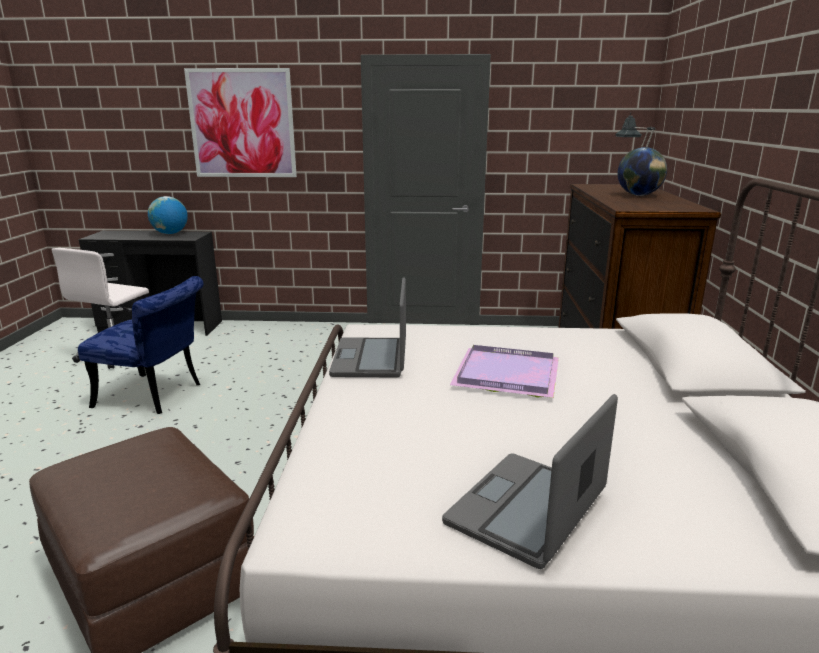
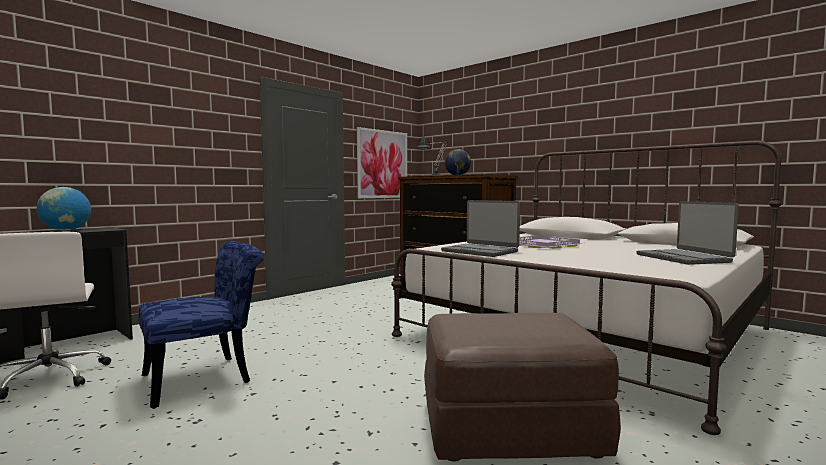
camera: 50 degrees left, 15 degrees down
picture [184,68,297,177] -> picture moved to [357,127,407,198]

